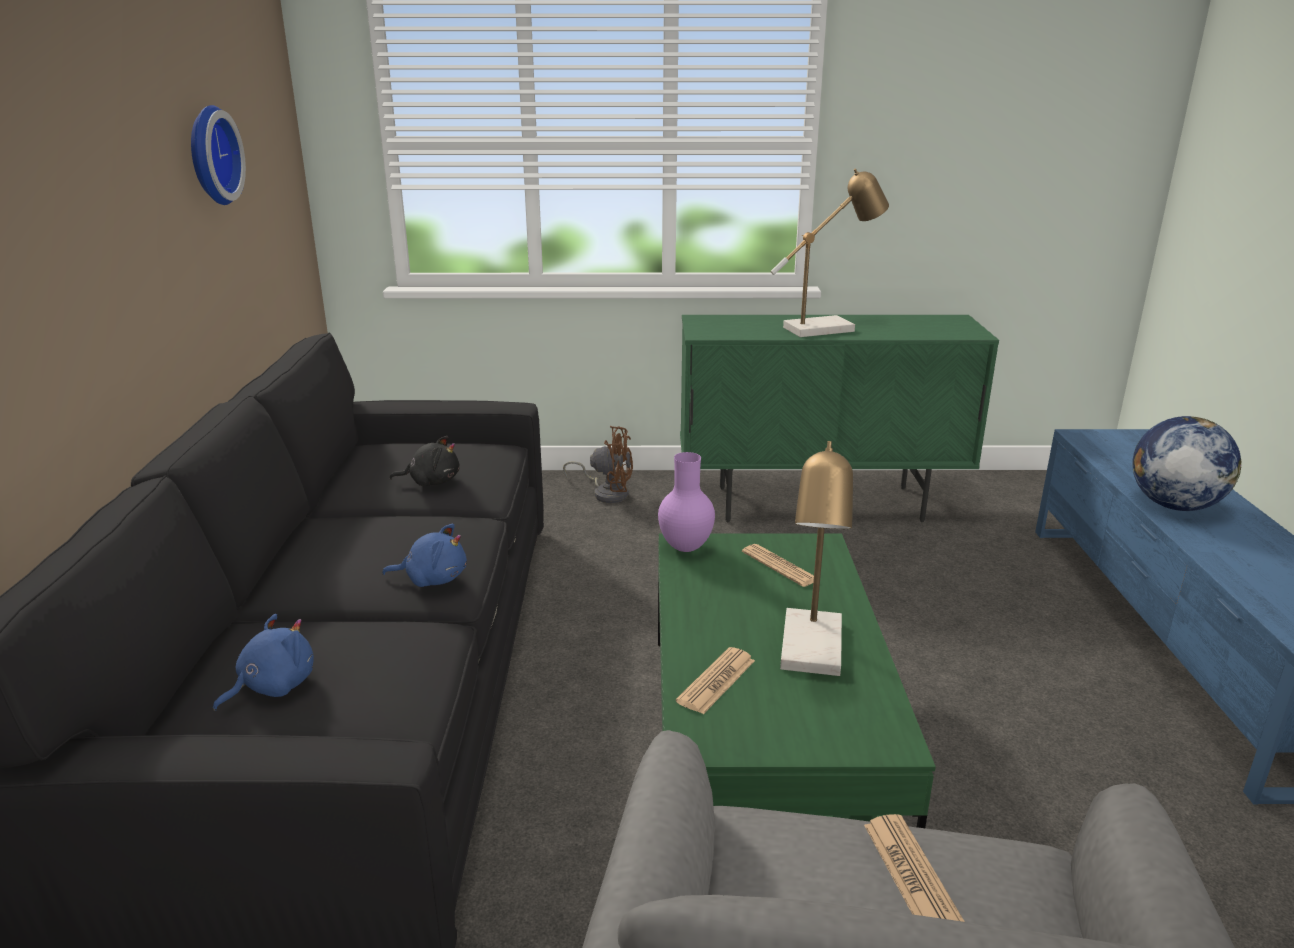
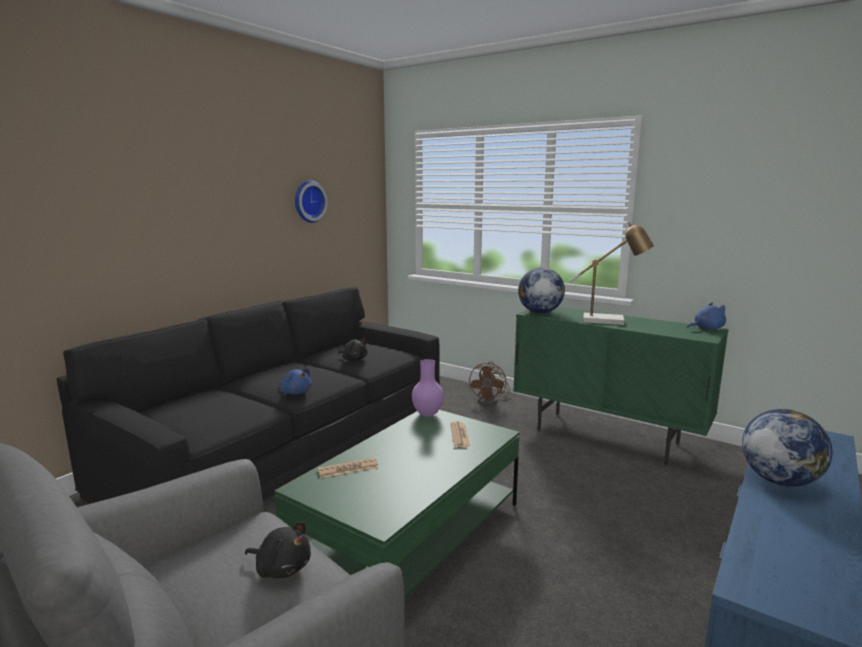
camera: 35 degrees right, 10 degrees down
blue plush toy [213,614,314,711] -> blue plush toy moved to [687,302,726,330]
brown fan [563,426,633,503] -> brown fan turned 60 degrees clockwise [469,362,511,405]
table lamp [780,441,853,676] -> none
newspaper [864,814,965,922] -> black plush toy [245,522,311,578]
none -> globe [518,267,565,313]

